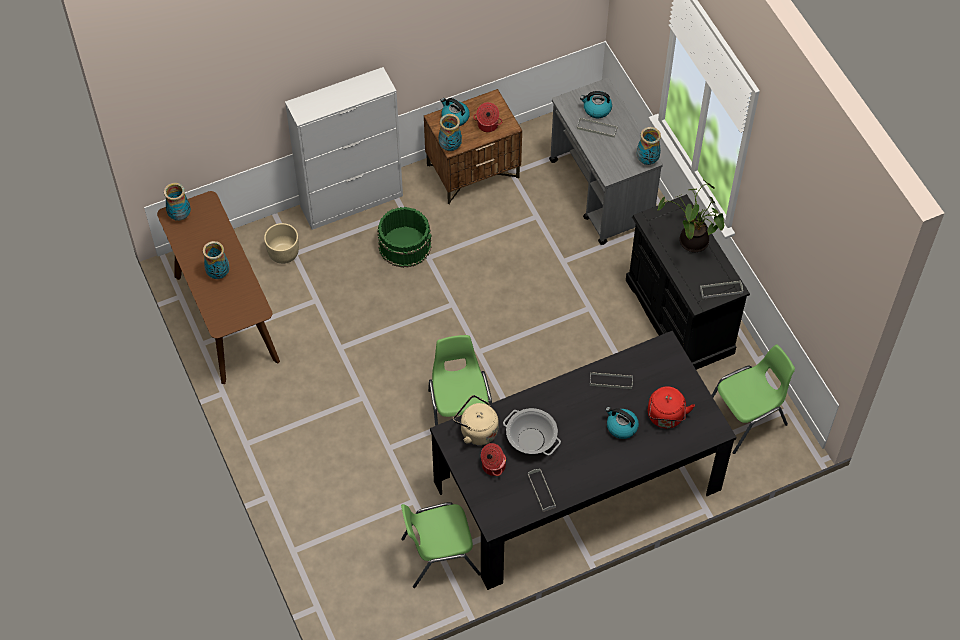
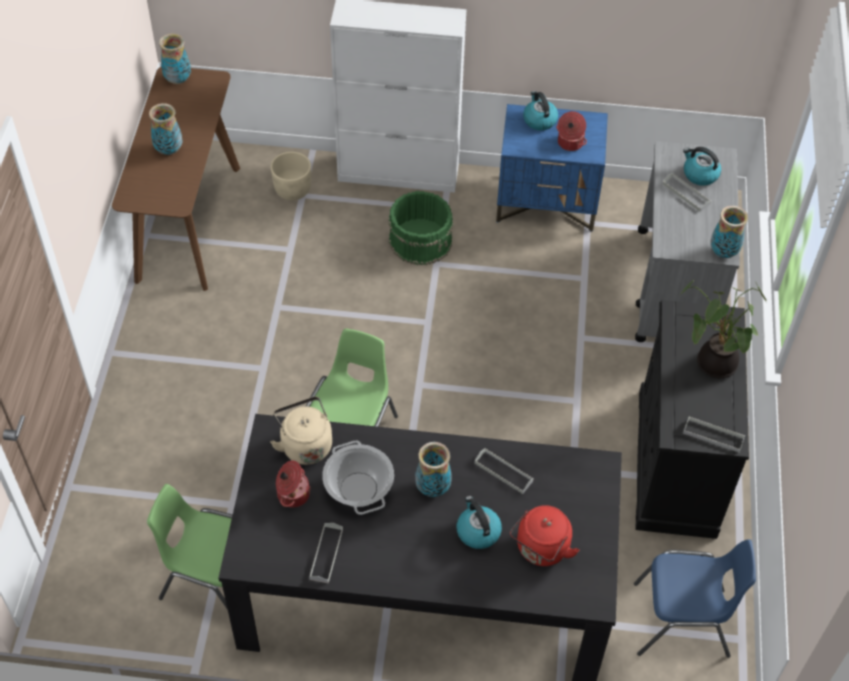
camera: 30 degrees right, 5 degrees down
brown nightstand [424,89,522,204] -> blue nightstand [496,104,608,232]
vase [438,114,462,151] -> vase moved to [415,442,452,497]
green chair [712,345,795,454] -> blue chair [634,539,756,658]

